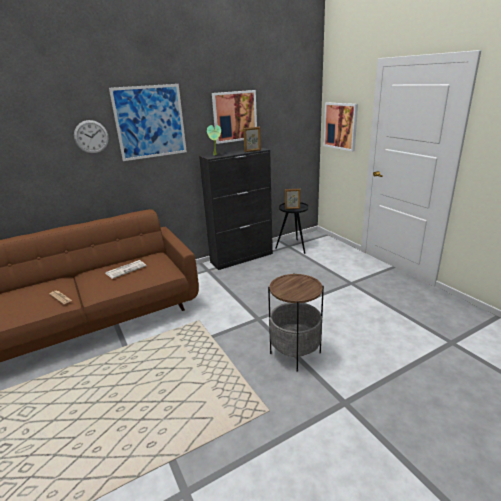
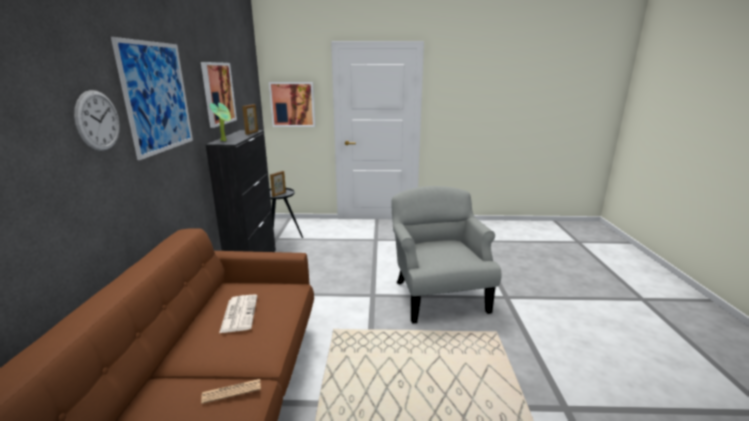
camera: 60 degrees left, 5 degrees down
side table [268,273,324,372] -> grey armchair [392,186,502,324]

